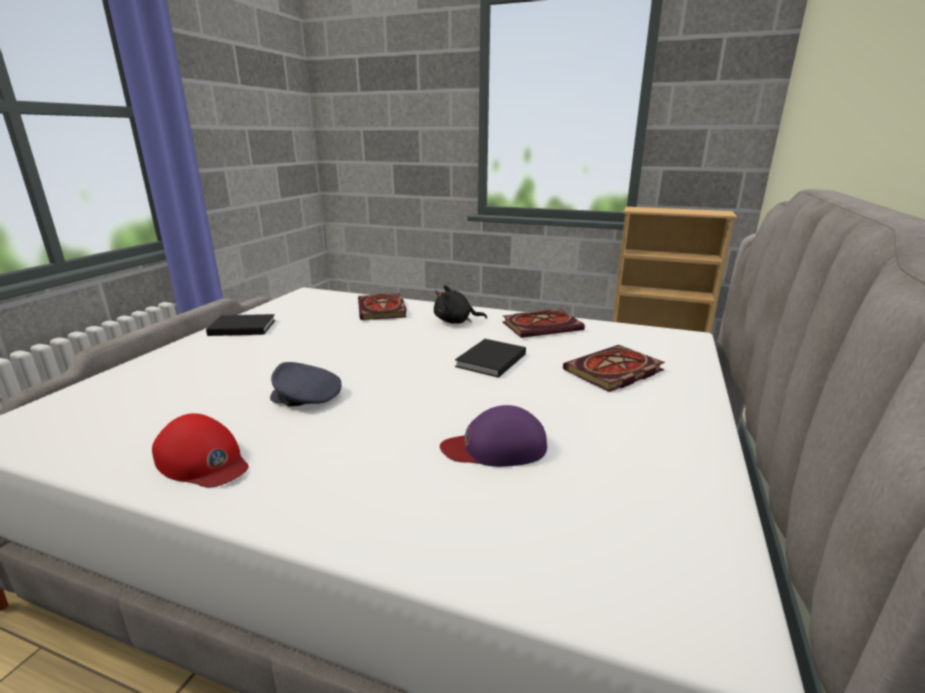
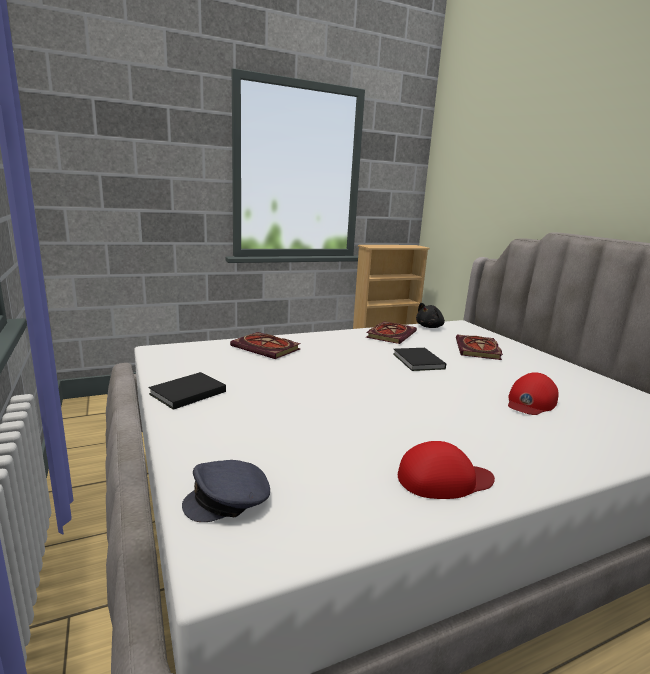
camera: 45 degrees left, 5 degrees down
grey cap [270,362,342,407] -> grey cap moved to [182,460,270,522]
black plush toy [434,285,487,324] -> black plush toy moved to [416,303,445,328]
purple cap [440,405,547,467] -> red cap [508,372,559,415]

